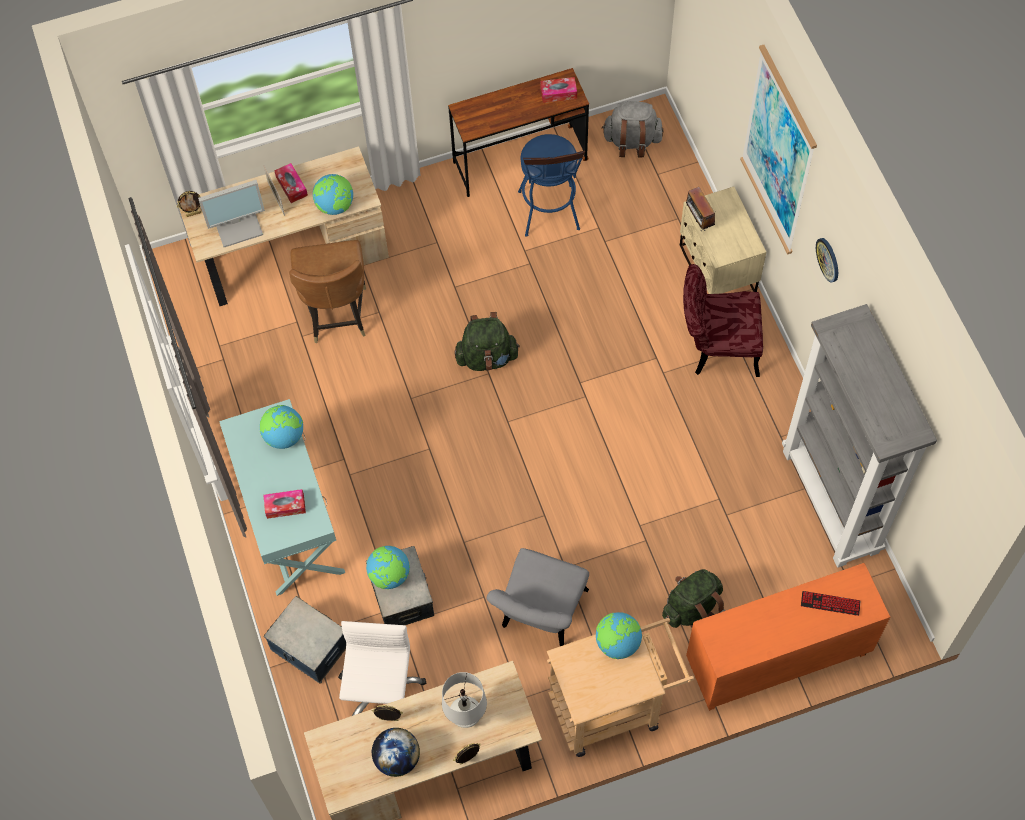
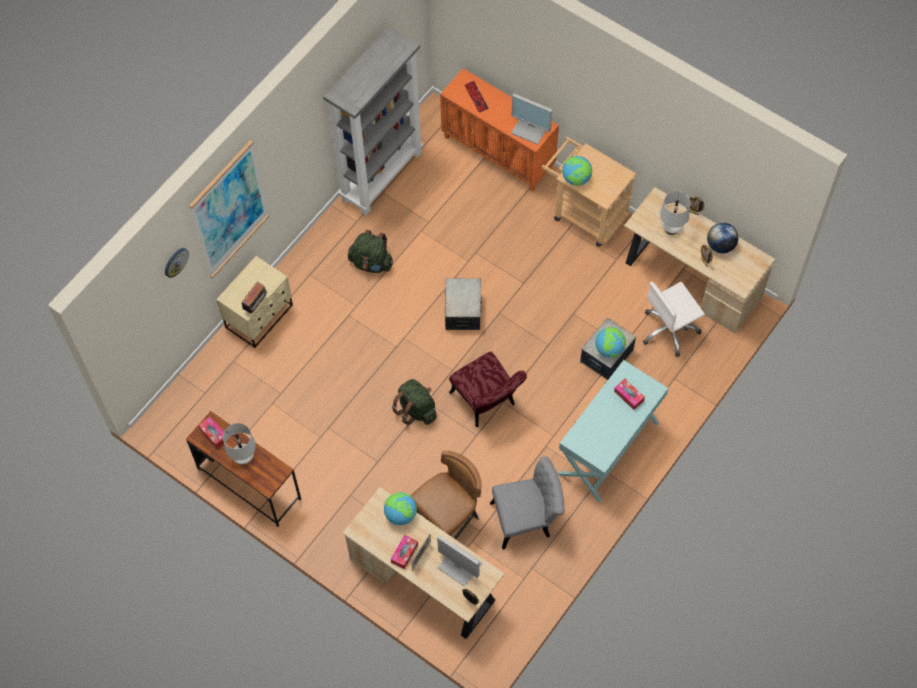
camera: 125 degrees left, 0 degrees up
globe [260,405,303,449] -> none
storage box [264,596,346,684] -> storage box moved to [445,278,483,330]
grey chair [487,548,589,646] -> grey chair moved to [490,456,564,550]
blue stool [518,134,585,237] -> none
grey backpack [602,101,664,158] -> none
green backpack [662,569,725,628] -> green backpack moved to [348,230,393,273]
red chair [683,264,763,377] -> red chair moved to [449,352,527,427]
wall clock [816,238,838,282] -> wall clock moved to [165,248,189,278]
none -> white table lamp [223,423,256,464]
none -> monitor [511,93,552,145]

